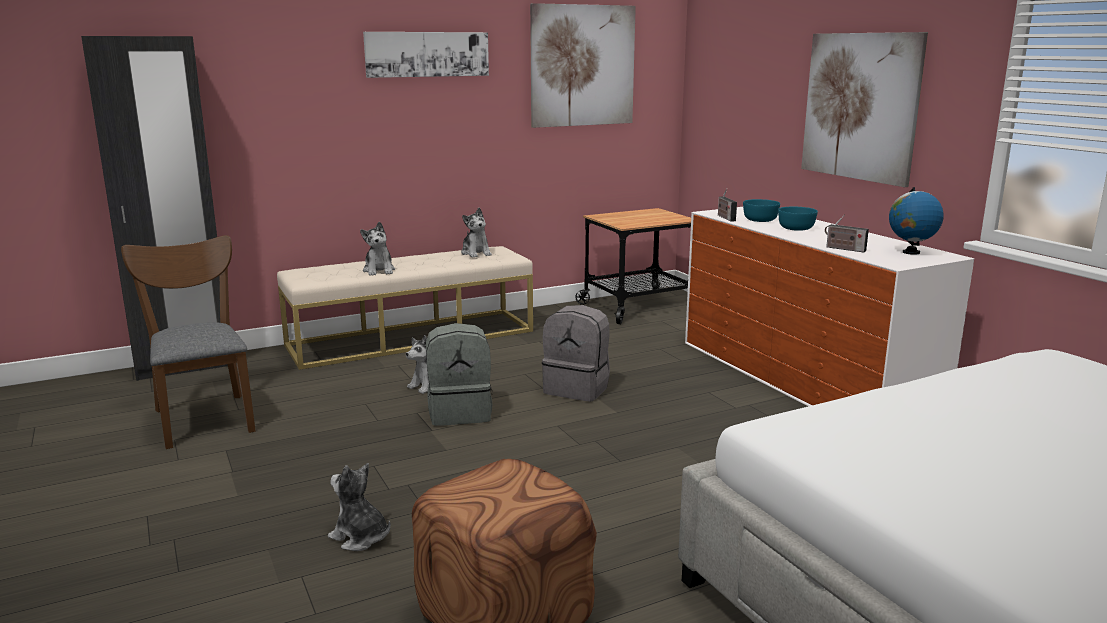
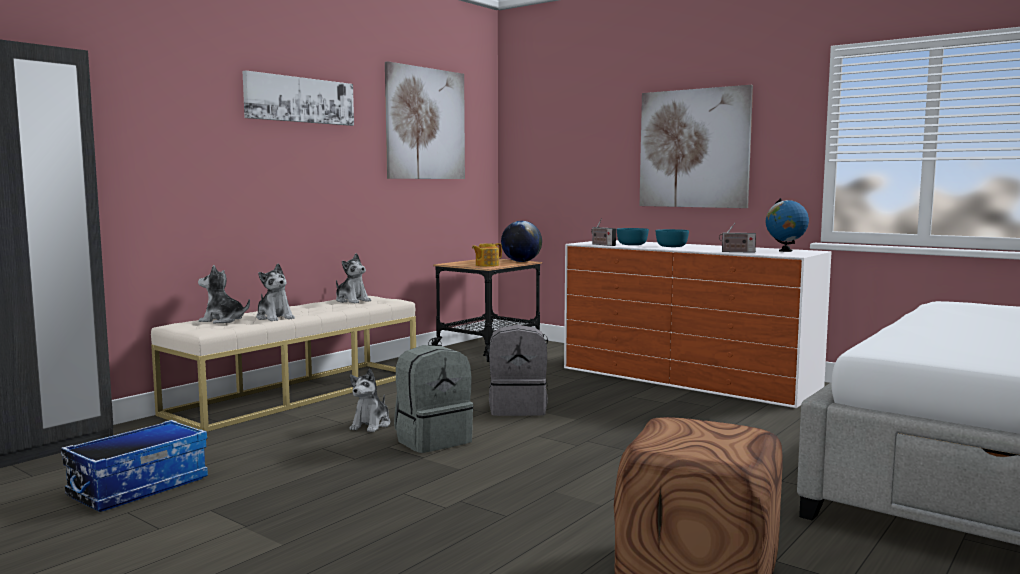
camera: 25 degrees left, 10 degrees down
brown chair [121,235,256,449] -> storage box [61,420,208,512]
plush toy [328,463,391,551] -> plush toy moved to [198,265,250,324]
none -> teapot [472,243,502,267]
none -> globe [501,221,542,262]

